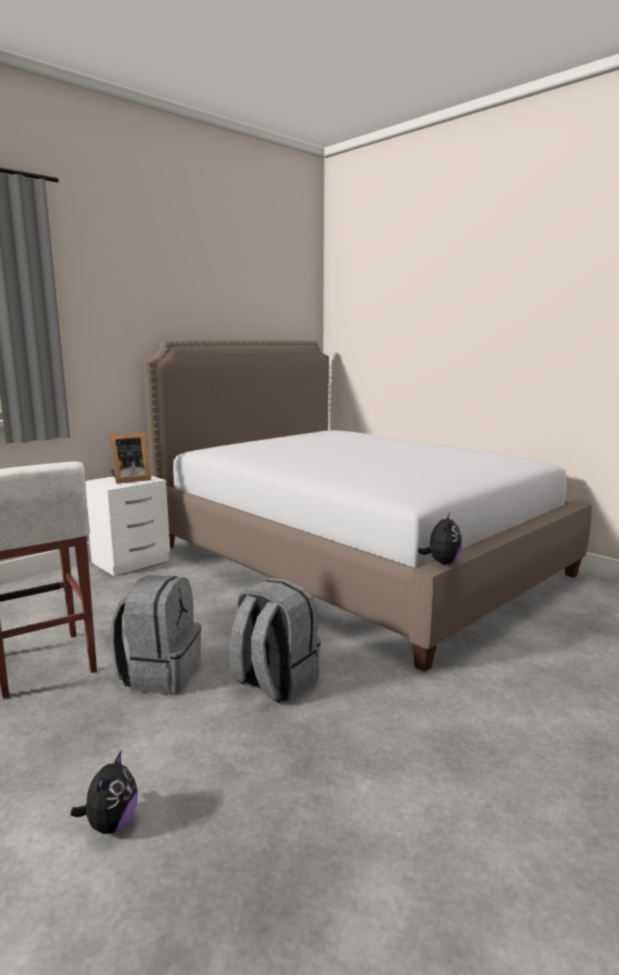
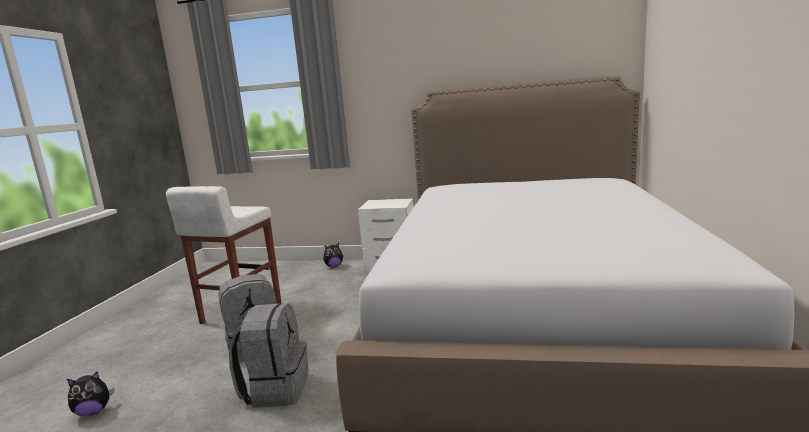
camera: 55 degrees right, 0 degrees up
picture frame [109,433,151,484] -> none
plush toy [418,513,462,564] -> plush toy moved to [324,243,343,267]

